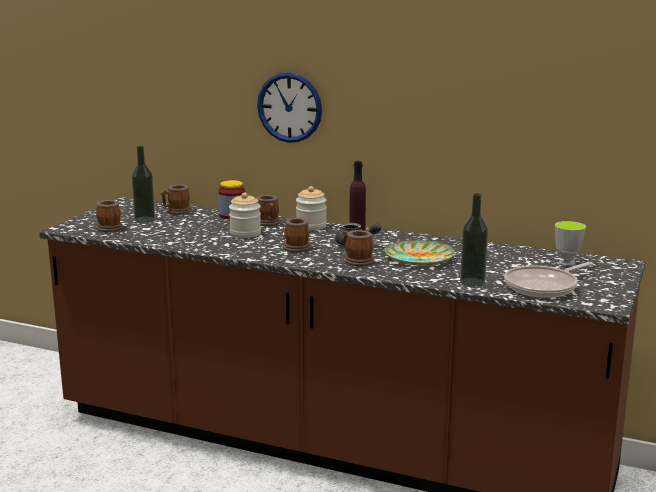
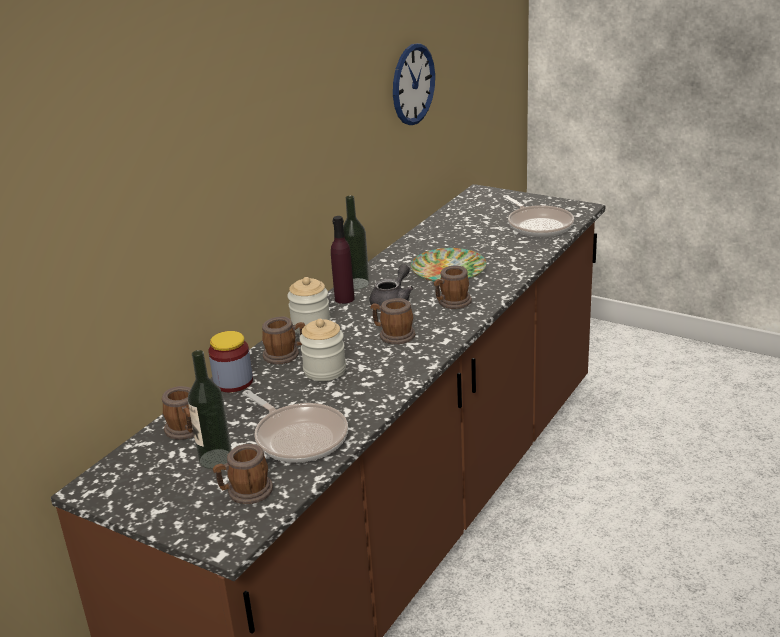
camera: 80 degrees left, 10 degrees up
wall clock [257,72,322,143] -> wall clock moved to [393,43,435,125]
bottle [460,193,488,287] -> bottle moved to [343,196,369,290]
cup [555,221,586,266] -> none
none -> frying pan [242,390,348,463]

